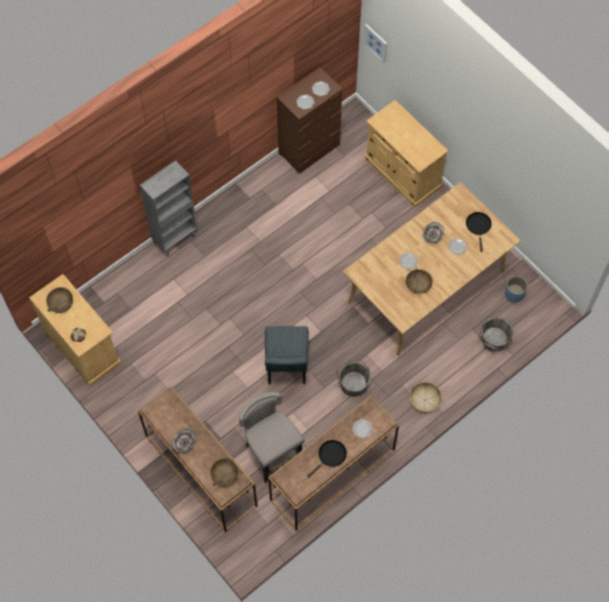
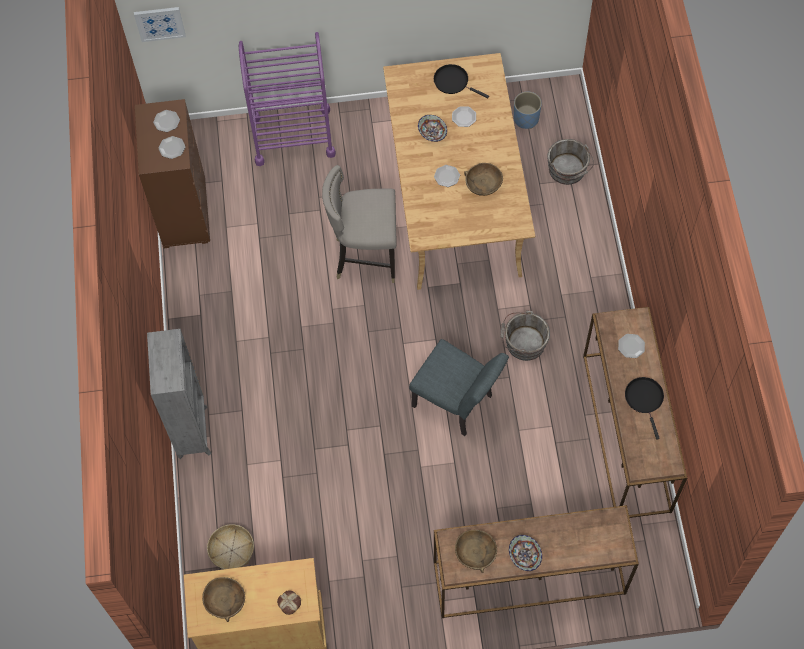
camera: 55 degrees left, 0 degrees up
brown bowl [210,458,239,487] -> brown bowl moved to [455,530,497,573]
grey stool [239,392,304,484] -> grey stool moved to [322,165,396,283]
beige cabinet [365,100,449,208] -> purple cart [239,32,336,166]
basket [410,382,442,414] -> basket moved to [207,524,254,569]

